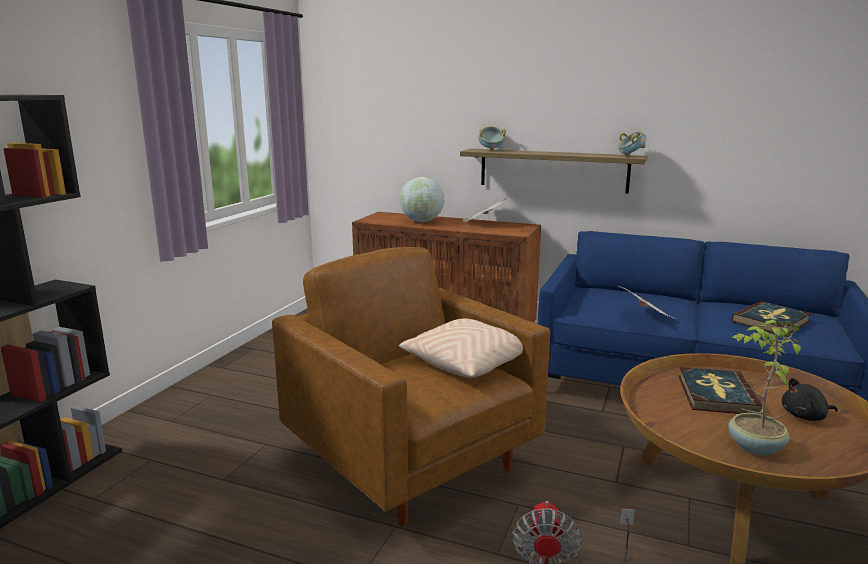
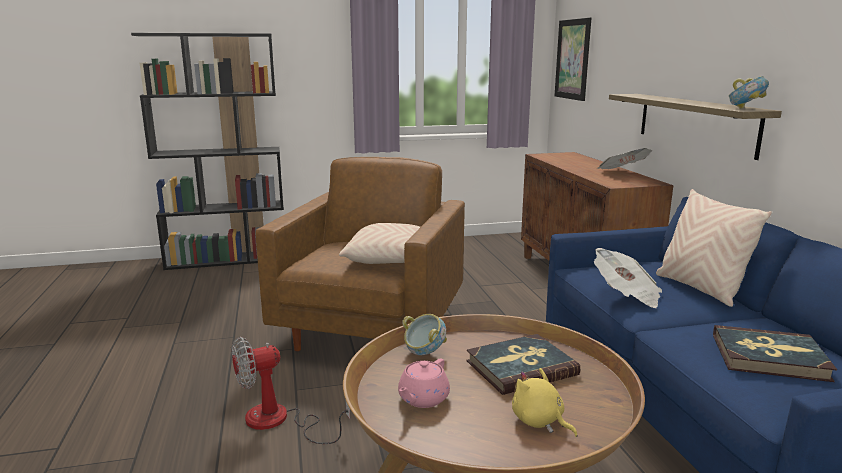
camera: 55 degrees right, 0 degrees up
globe [400,177,444,222] -> none
bowl [478,126,506,150] -> bowl moved to [402,314,447,356]
potted plant [728,320,801,456] -> pink teapot [398,358,450,408]
black plush toy [782,378,838,421] -> yellow plush toy [512,368,578,437]
none -> picture [555,17,591,101]
none -> beige pillow [656,189,772,307]

